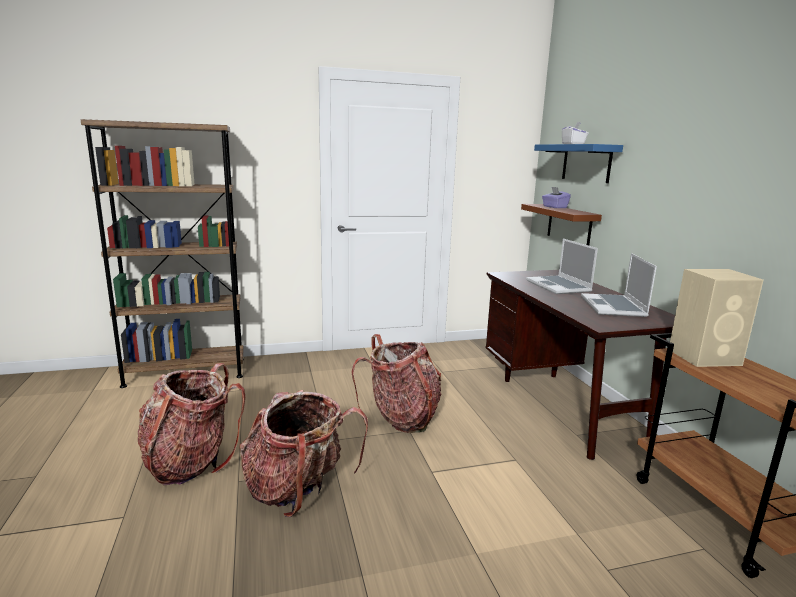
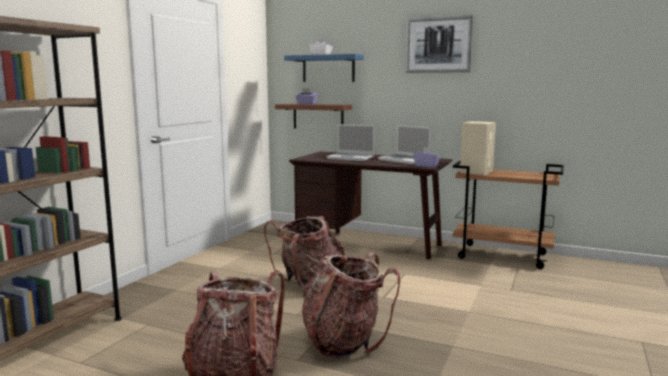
camera: 50 degrees left, 5 degrees down
none -> picture [406,15,473,73]
none -> purple tissue box [413,147,441,167]

